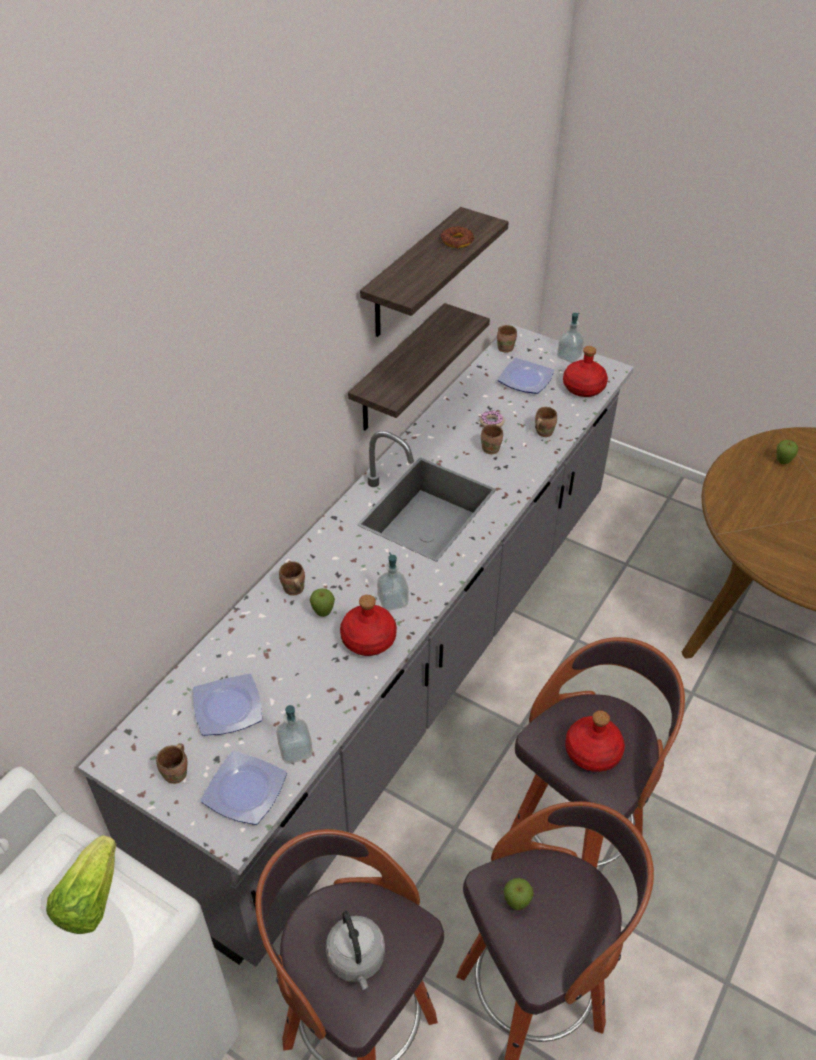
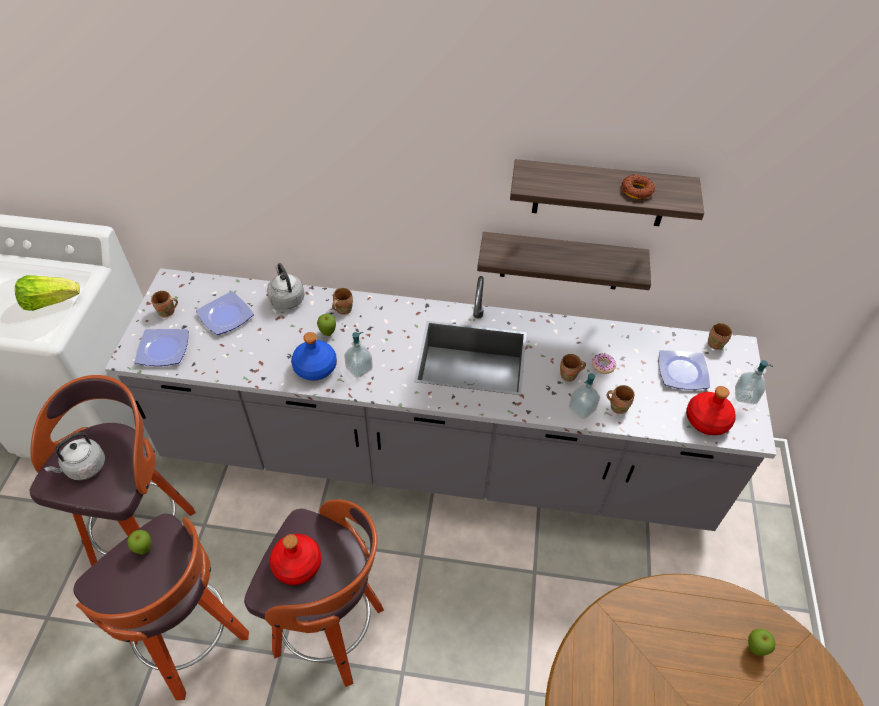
camera: 65 degrees right, 5 degrees up
soap dispenser [276,705,313,764] -> soap dispenser moved to [569,373,600,419]
red bottle [340,595,397,656] -> blue bottle [291,332,337,381]
none -> grey kettle [267,263,305,310]

